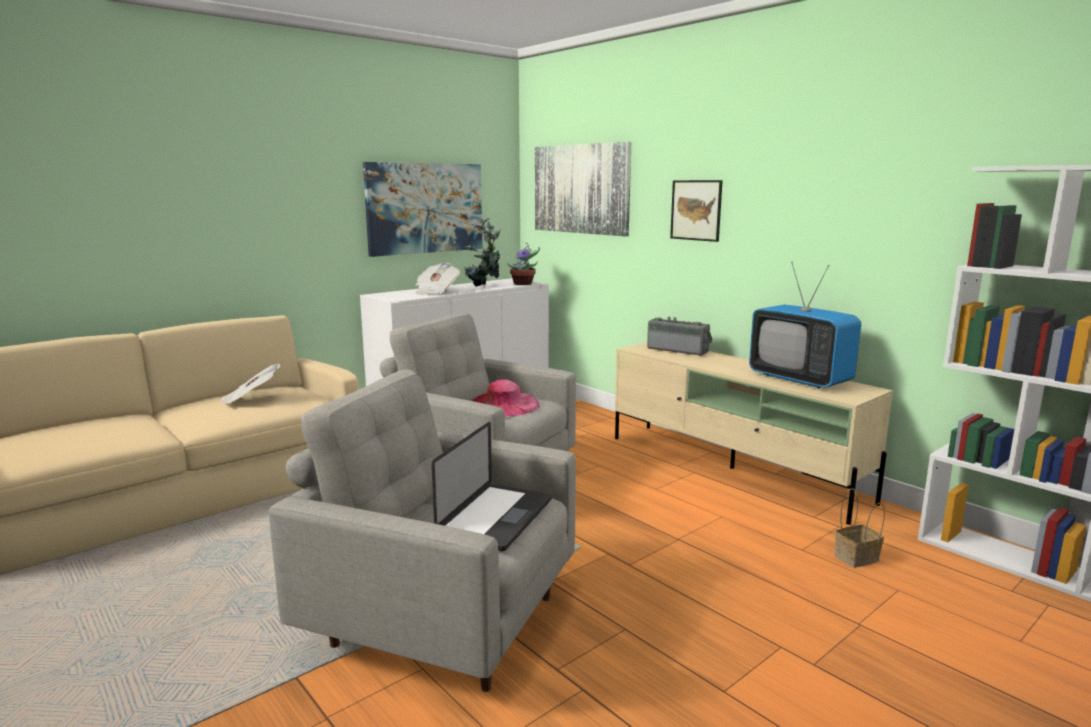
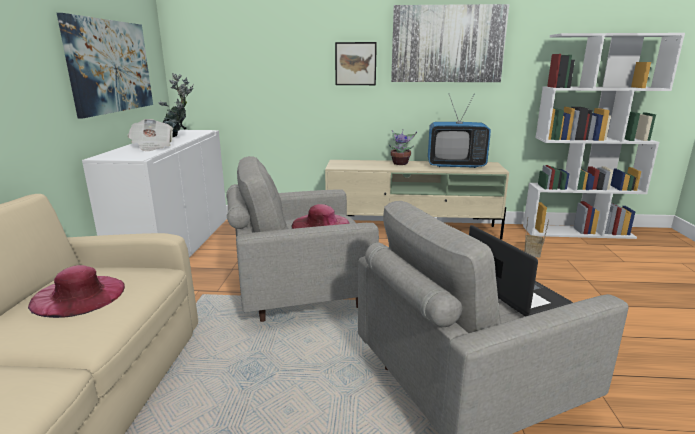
camera: 45 degrees left, 5 degrees up
newspaper [220,364,280,405] -> pink hat [28,265,125,318]
potted plant [507,243,540,285] -> potted plant moved to [388,129,417,165]
picture [535,142,631,236] -> picture moved to [391,4,509,82]
radio [647,317,712,356] -> none

